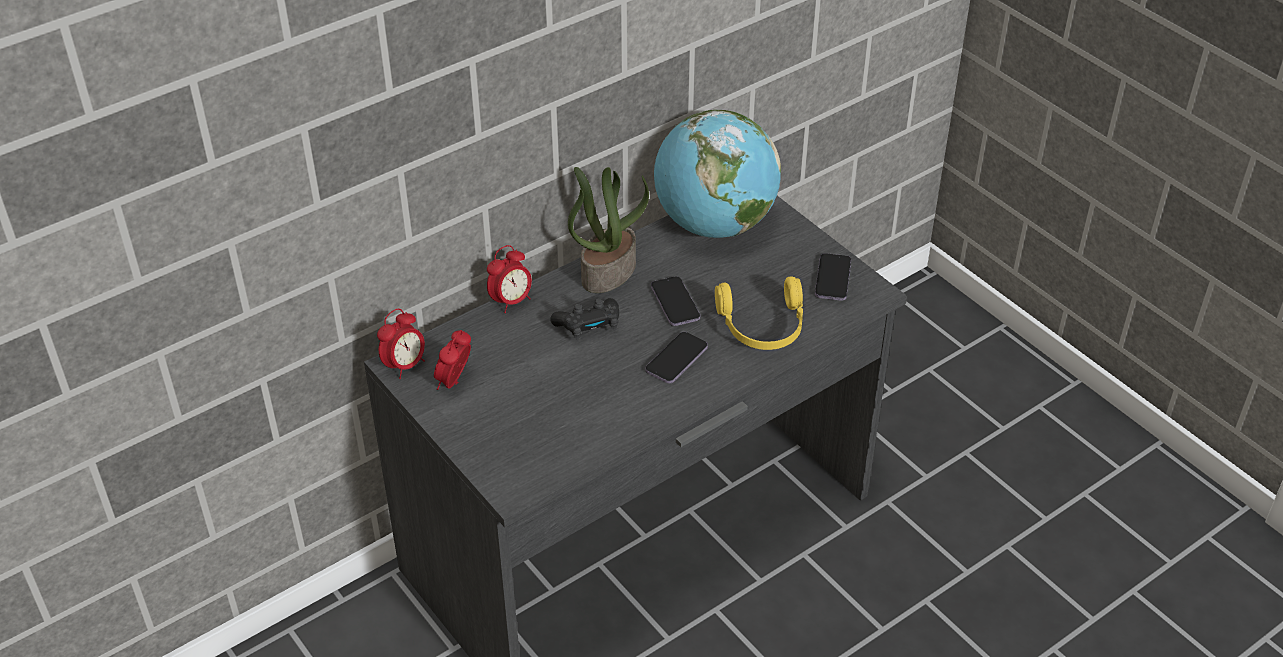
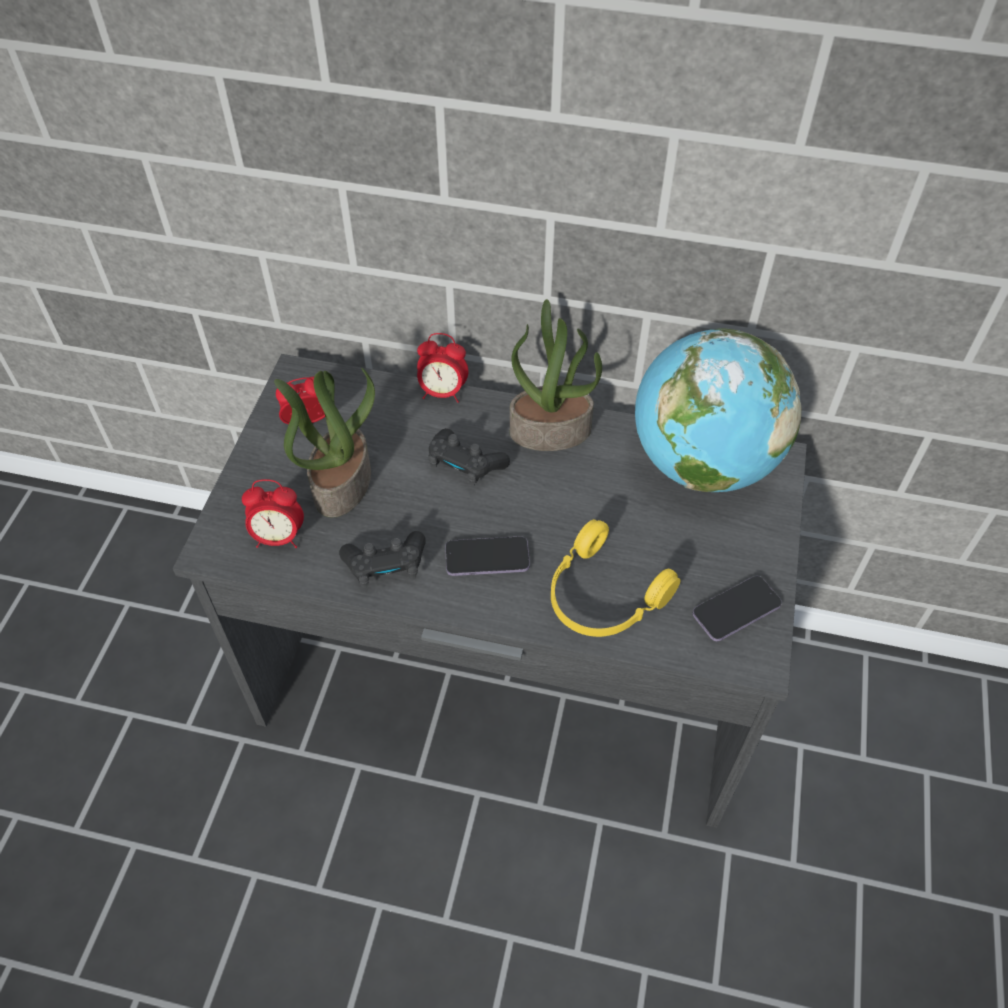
camera: 50 degrees right, 10 degrees up
alarm clock [377,308,425,379] -> alarm clock moved to [242,479,304,548]
phone [651,276,700,326] -> none
none -> potted plant [274,368,375,518]
none -> black game controller [339,531,426,589]

